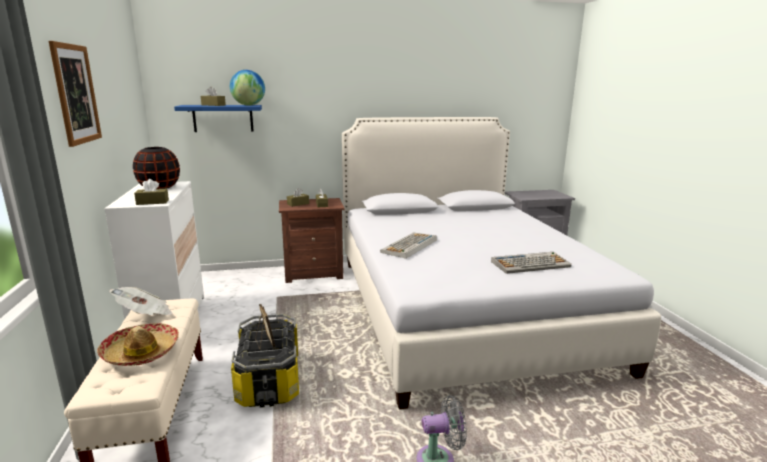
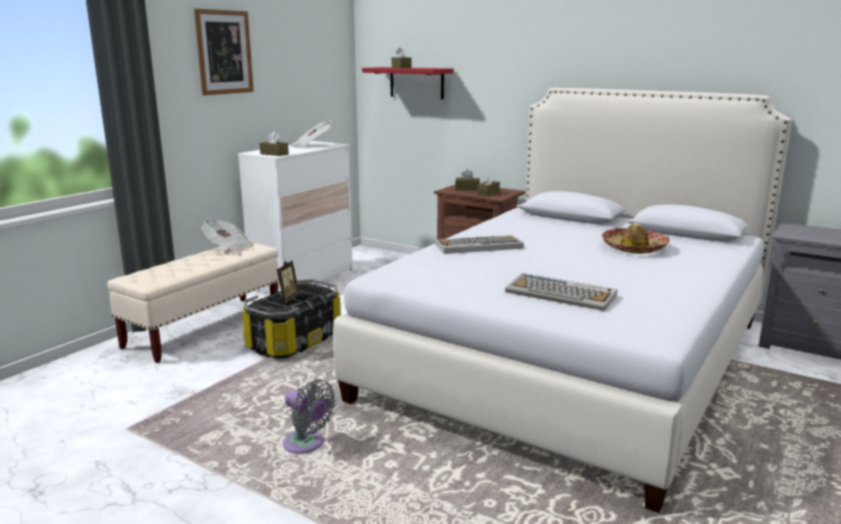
camera: 45 degrees right, 0 degrees up
hat [97,323,179,366] -> hat moved to [602,223,670,254]
black vase [133,147,180,189] -> newspaper [290,121,332,147]
blue shelf [174,105,262,132] -> red shelf [362,67,454,99]
globe [230,70,265,106] -> none

